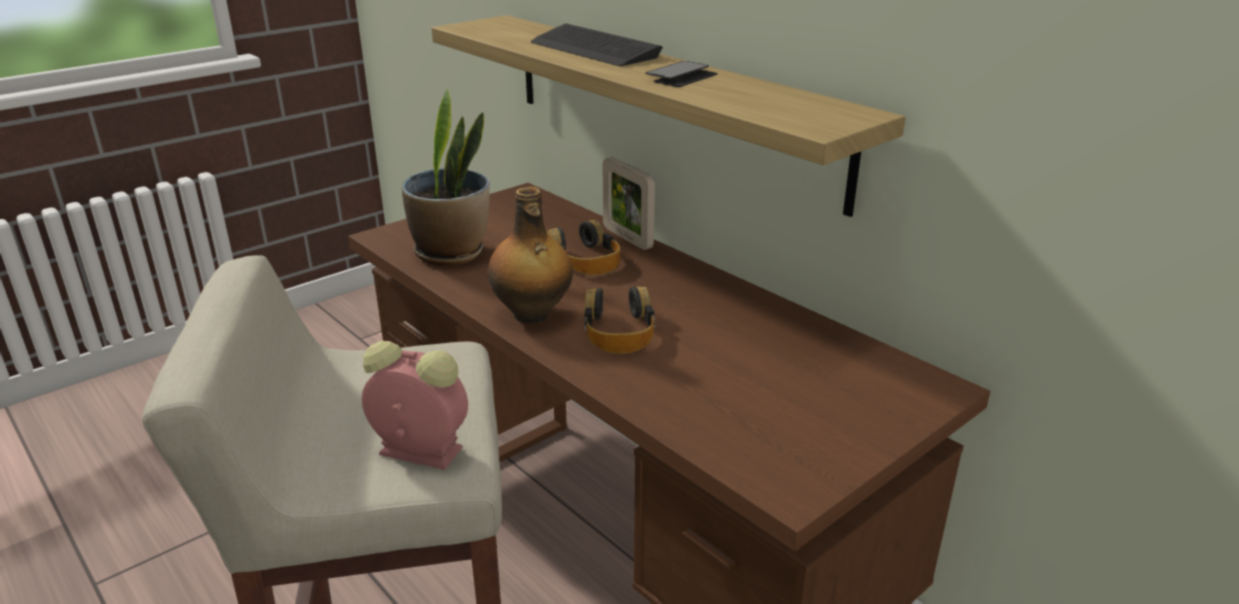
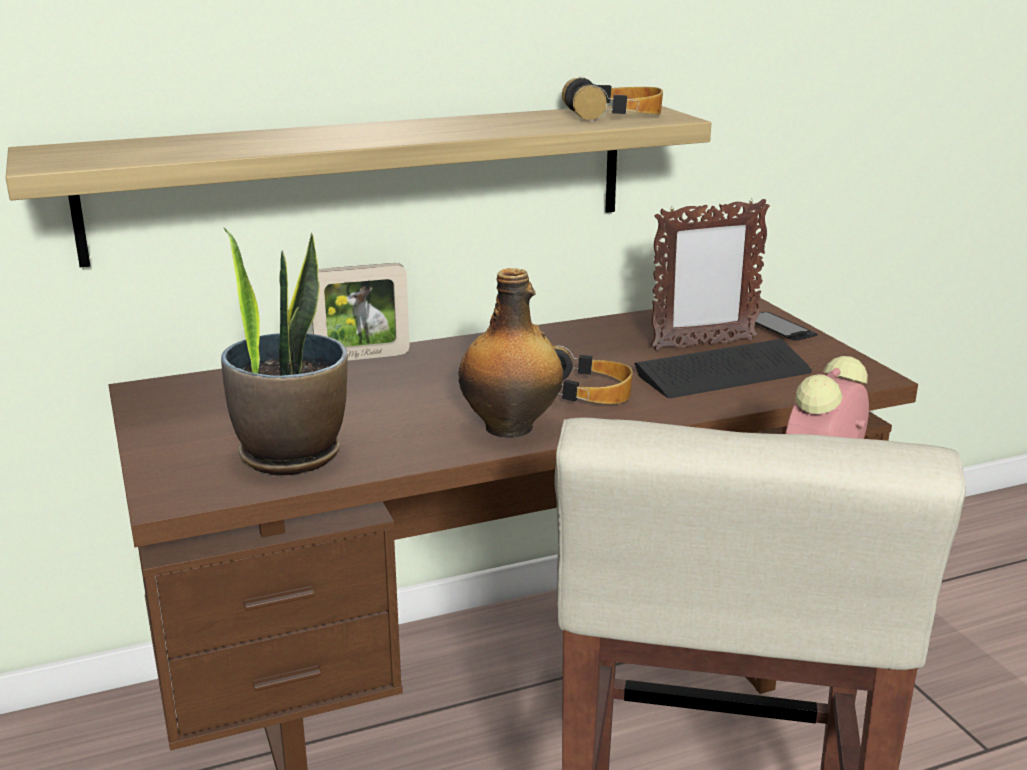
camera: 70 degrees left, 5 degrees down
keyboard [531,23,663,66] -> keyboard moved to [634,339,812,398]
headphones [547,220,620,275] -> headphones moved to [562,77,663,121]
phone [645,61,717,87] -> phone moved to [747,312,818,341]
none -> picture frame [651,198,770,351]

